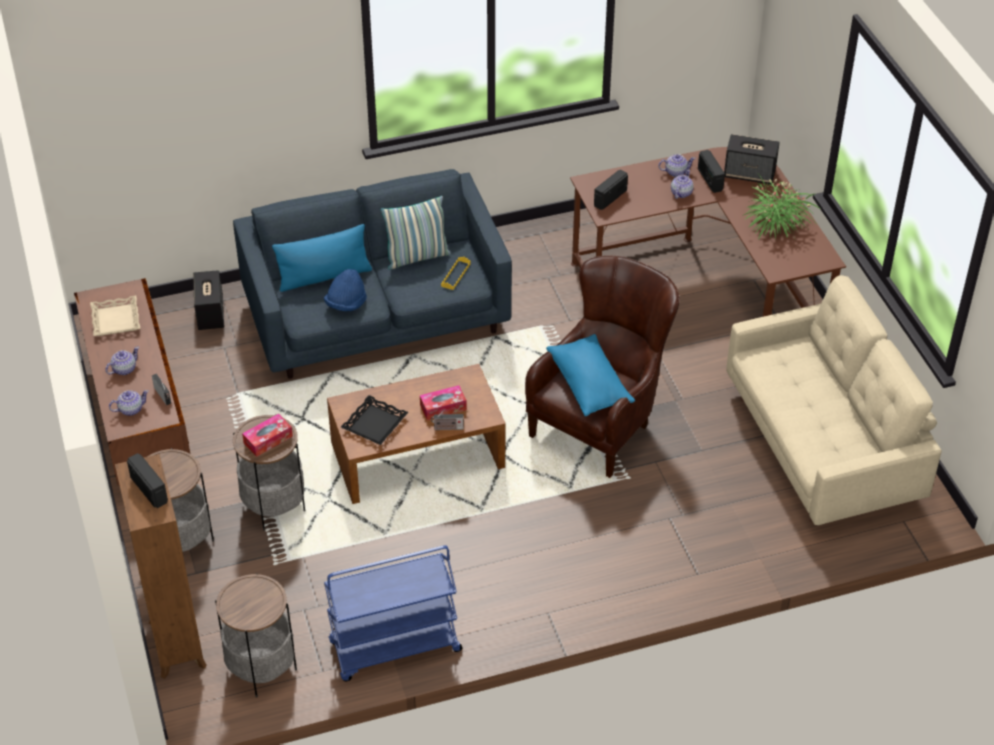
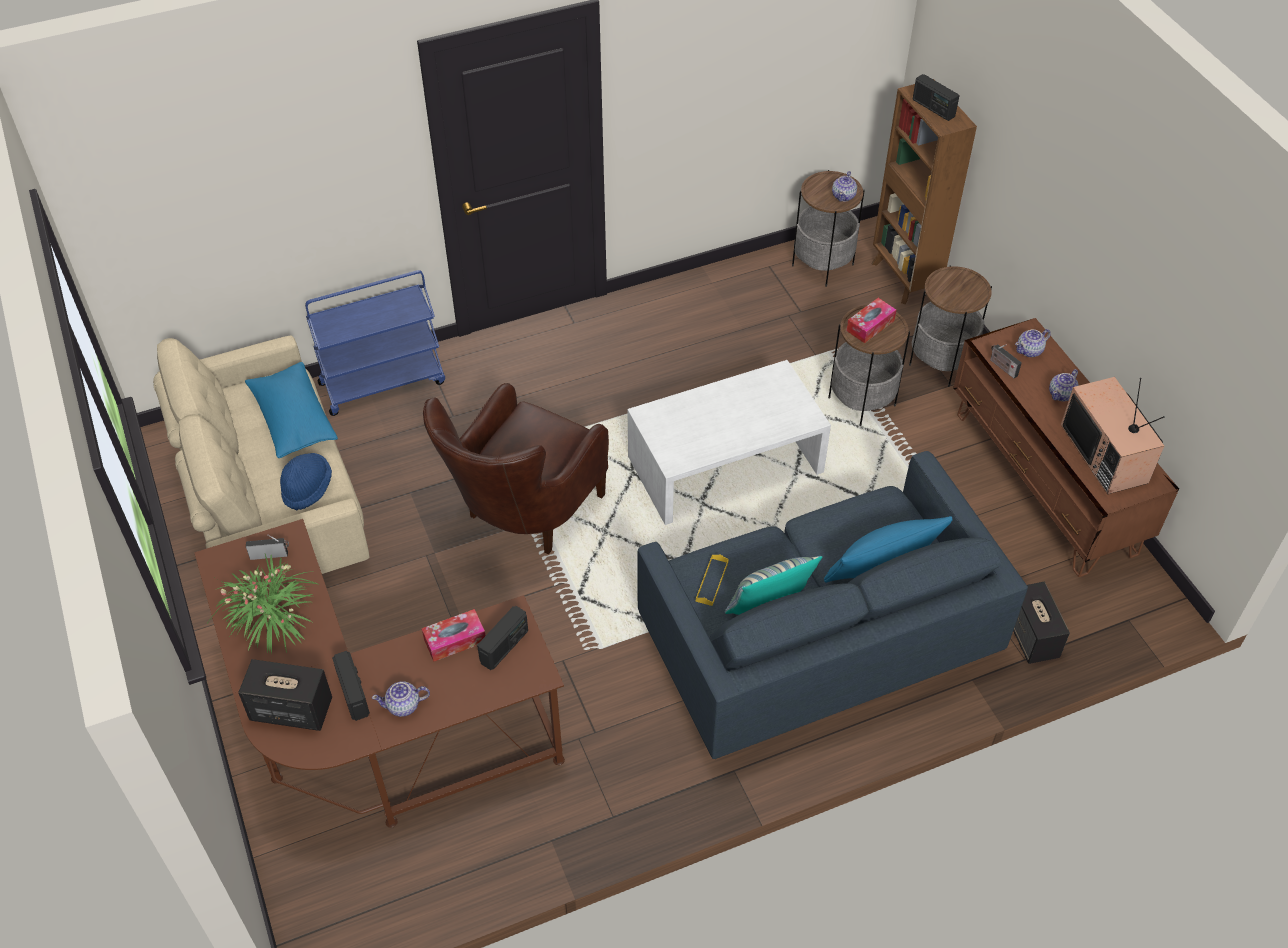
camera: 175 degrees right, 5 degrees up
beige tray [90,296,140,336] -> television [1061,377,1165,494]
blue hat [324,269,367,311] -> blue hat moved to [280,453,332,510]
blue cart [324,545,462,681] -> blue cart moved to [305,270,445,416]
brown coffee table [327,364,506,504] -> white coffee table [628,360,831,525]
black tray [341,395,408,445] -> none
tissue box [420,385,467,420] -> tissue box moved to [422,609,486,662]
radio [431,409,464,430] -> radio moved to [246,534,289,560]
blue pillow [546,334,635,416] -> blue pillow moved to [245,362,338,458]
teapot [671,169,694,199] -> teapot moved to [832,171,857,202]

